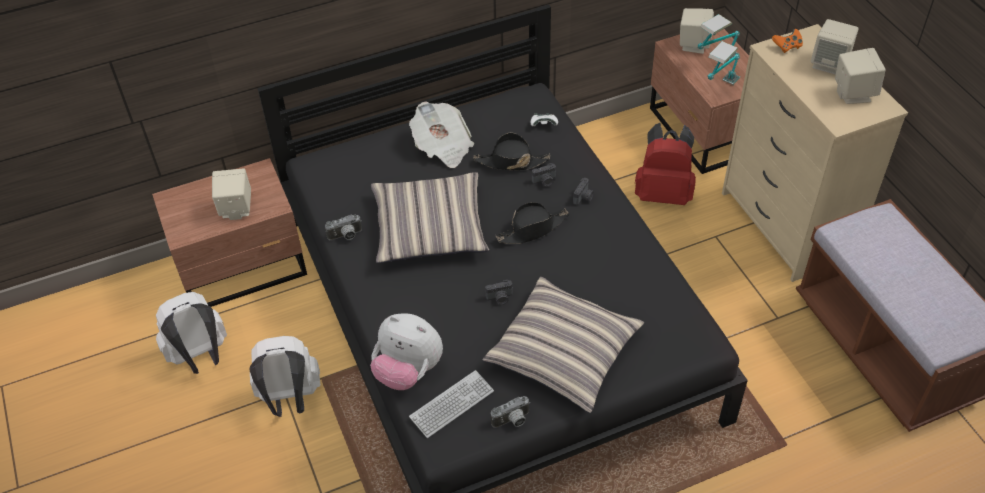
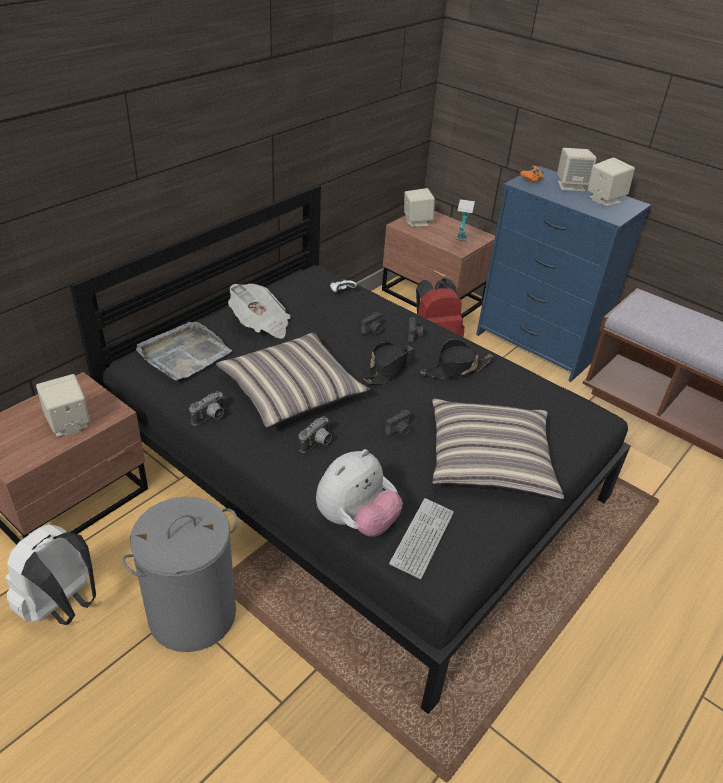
camera: 30 degrees left, 10 degrees down
white backpack [249,336,320,417] -> grey laundry basket [122,497,237,652]
plush toy [370,313,443,390] -> plush toy turned 45 degrees counterclockwise [316,449,403,537]
black hat [473,133,550,170] -> black hat moved to [420,339,493,379]
camera [491,396,530,428] -> camera moved to [299,416,332,453]
table lamp [698,14,740,60] -> none
beige dresser [722,24,908,282] -> blue dresser [476,166,651,382]
none -> grey tray [136,322,232,381]

